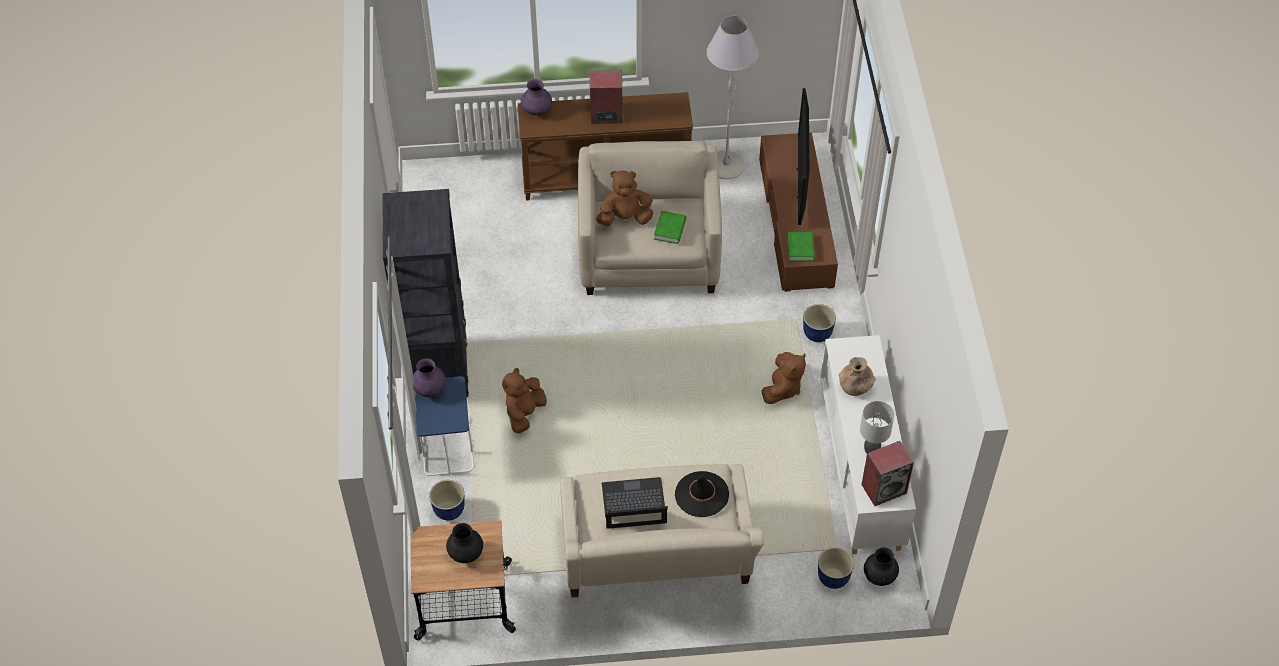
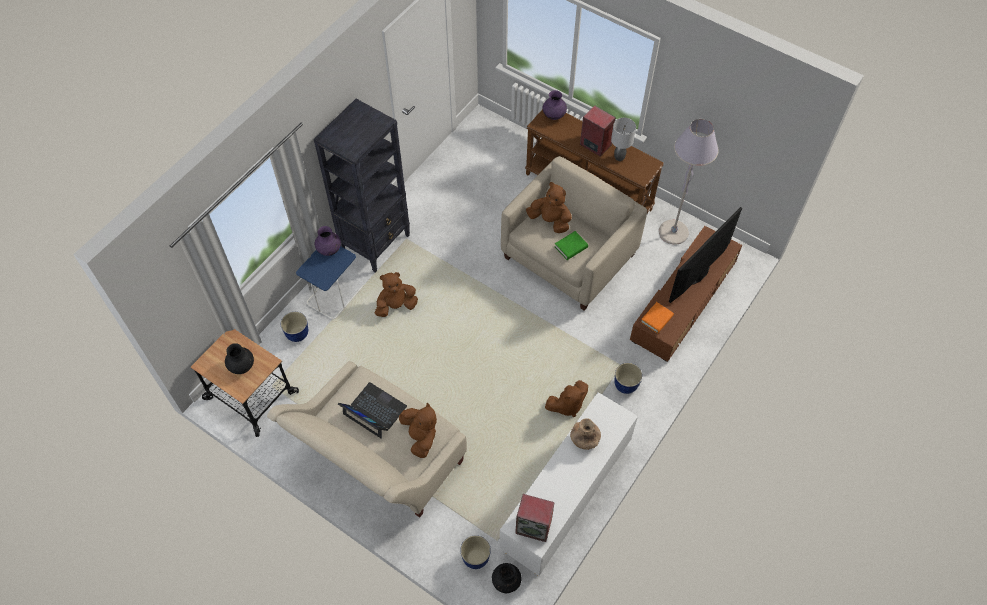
camera: 40 degrees right, 5 degrees up
black hat [675,471,729,517] -> brown plush toy [399,402,437,458]
green book [787,232,815,261] -> orange book [641,302,674,334]
grey table lamp [860,401,894,454] -> grey table lamp moved to [611,118,636,161]

